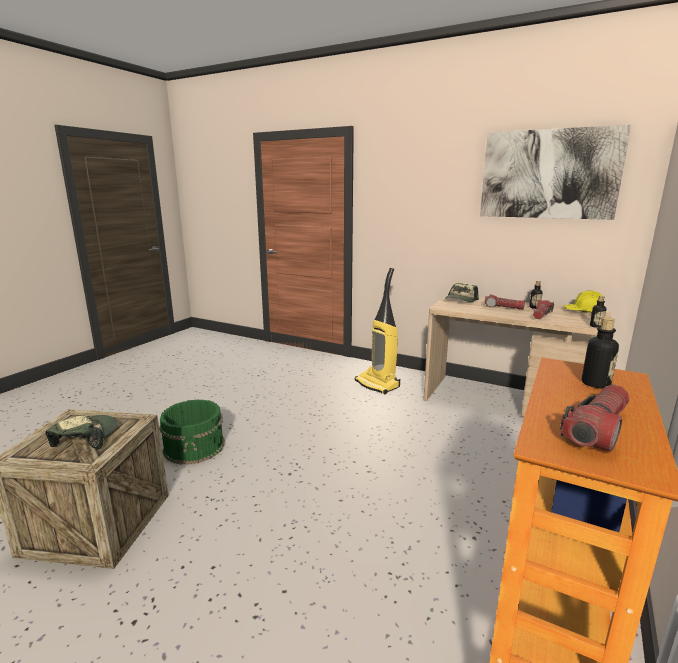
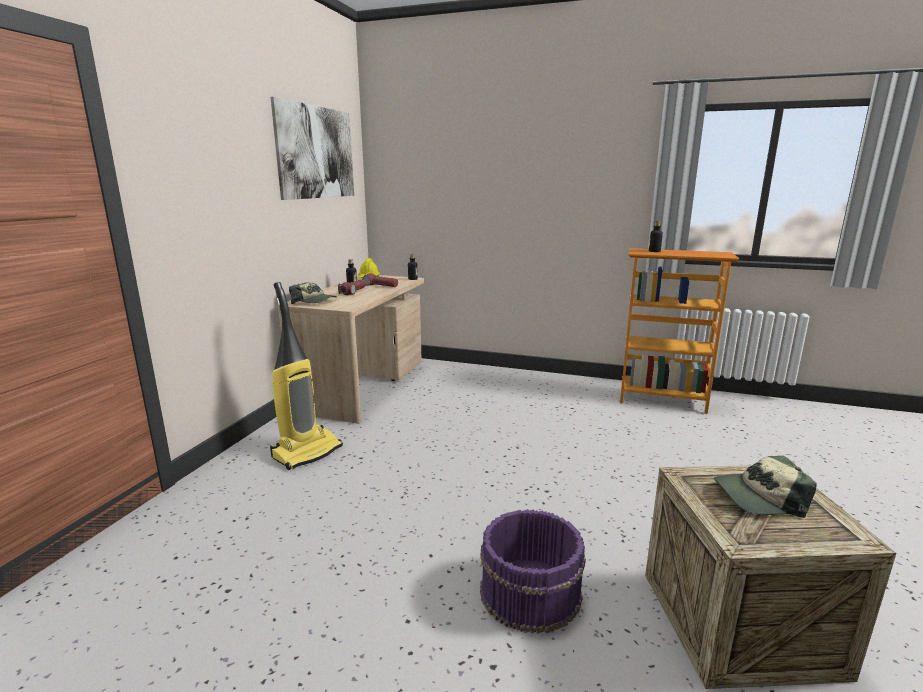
camera: 100 degrees left, 0 degrees up
green bucket [159,399,224,465] -> purple bucket [480,509,586,634]
flashlight [560,384,629,452] -> none

